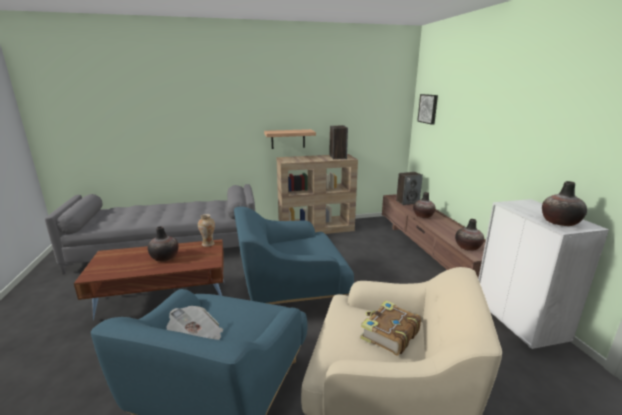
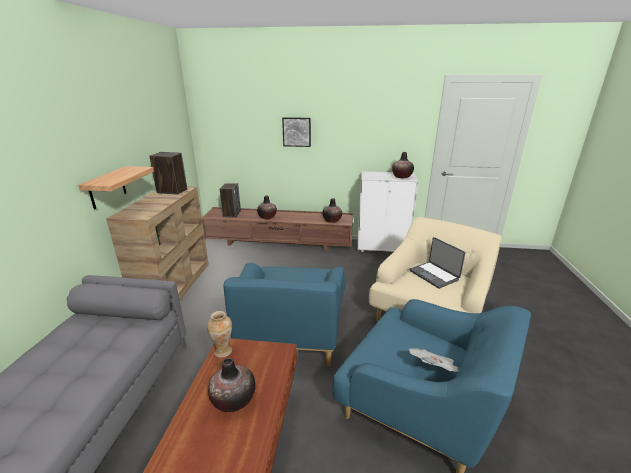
camera: 70 degrees left, 5 degrees up
book [360,300,421,356] -> laptop [409,237,466,289]
picture [417,94,438,125] -> picture moved to [282,117,311,147]

